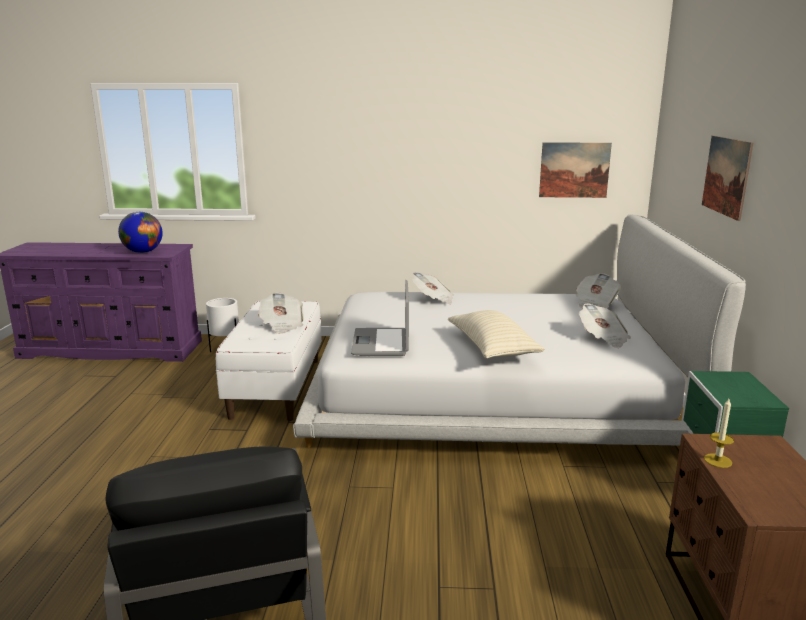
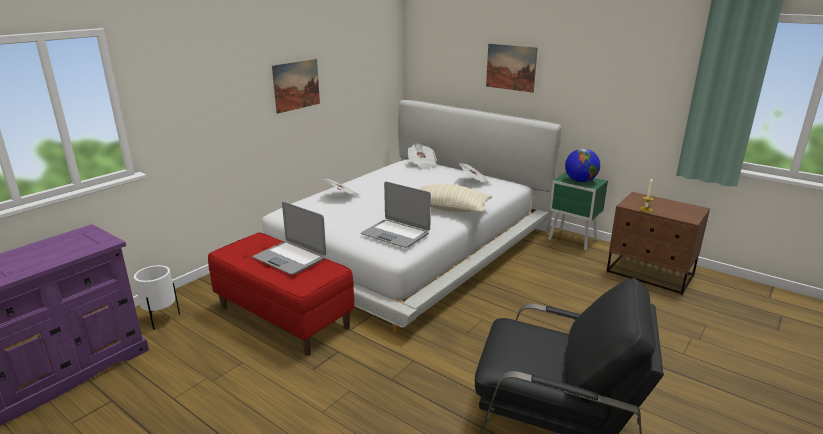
camera: 55 degrees left, 5 degrees up
globe [118,212,163,253] -> globe moved to [565,149,600,183]
white bench [216,301,322,421] -> red bench [208,232,354,356]
newspaper [258,292,304,334] -> laptop [253,202,326,275]
picture [539,143,612,198] -> picture moved to [272,59,320,114]

